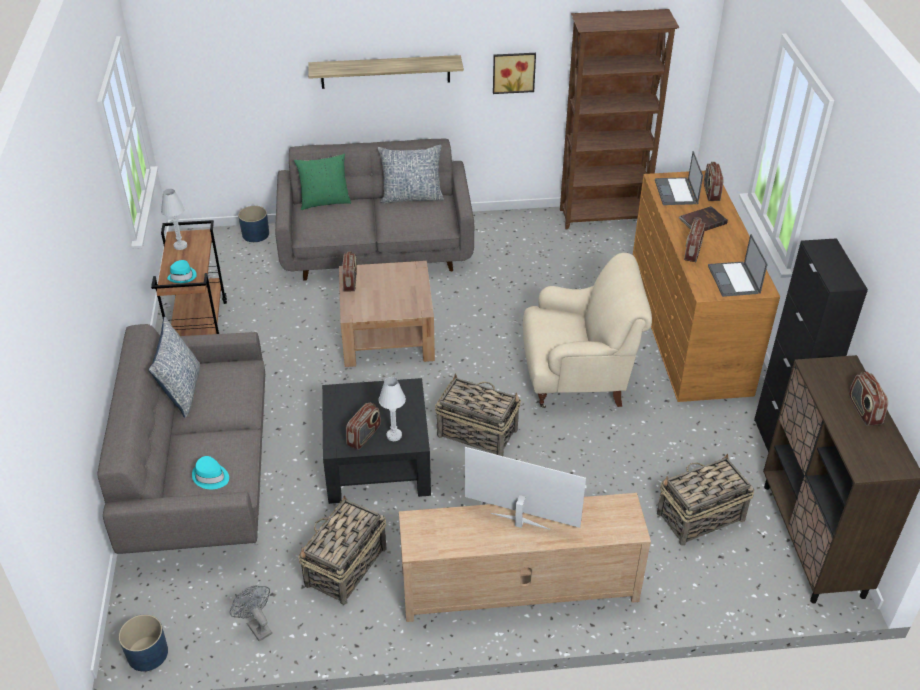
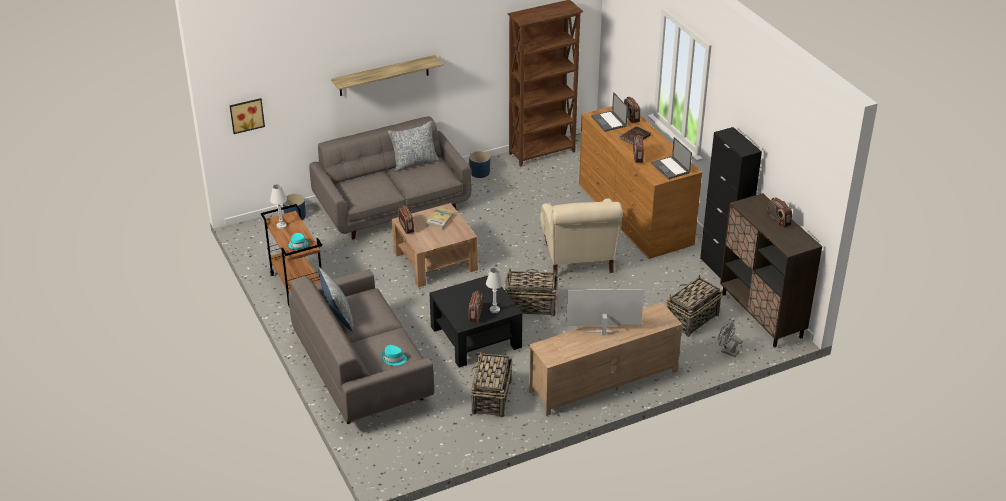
camera: 20 degrees left, 5 degrees down
blue planter [119,614,168,671] -> blue planter moved to [469,151,490,178]
grey fan [230,586,272,641] -> grey fan moved to [718,322,743,357]
green pillow [294,154,351,210] -> none
picture [493,53,536,94] -> picture moved to [230,98,265,134]
beige armchair [523,253,652,408] -> beige armchair turned 105 degrees clockwise [540,198,623,275]
none -> book [426,208,454,230]

